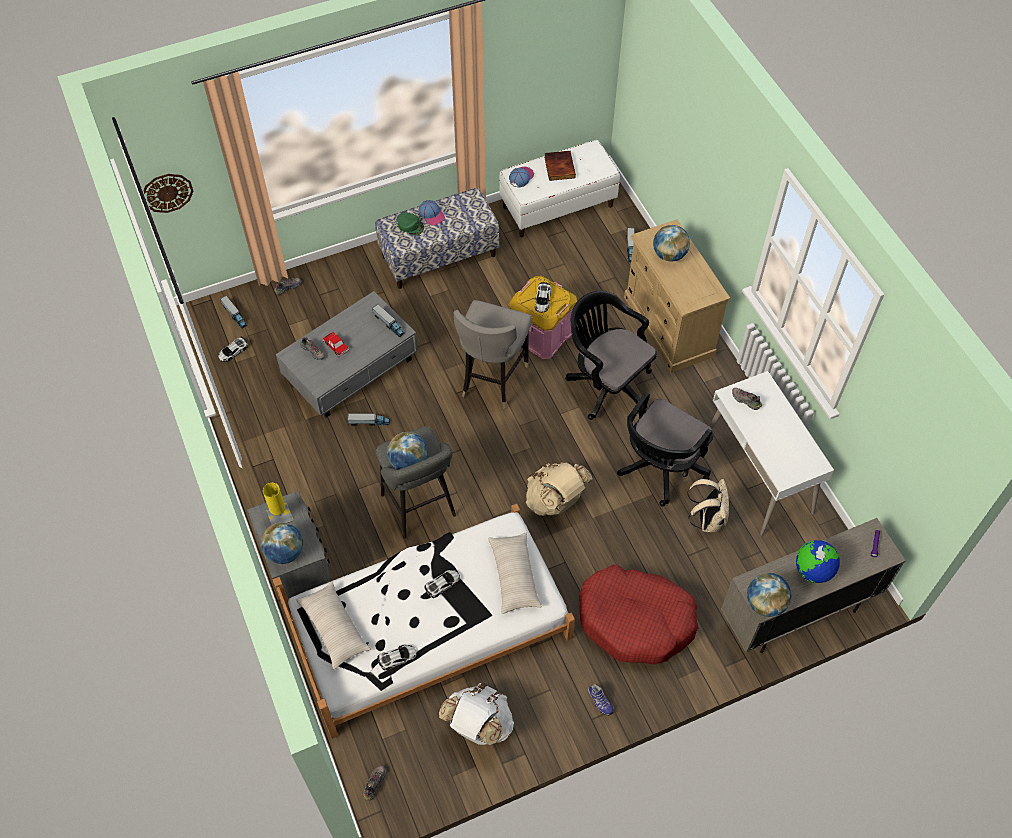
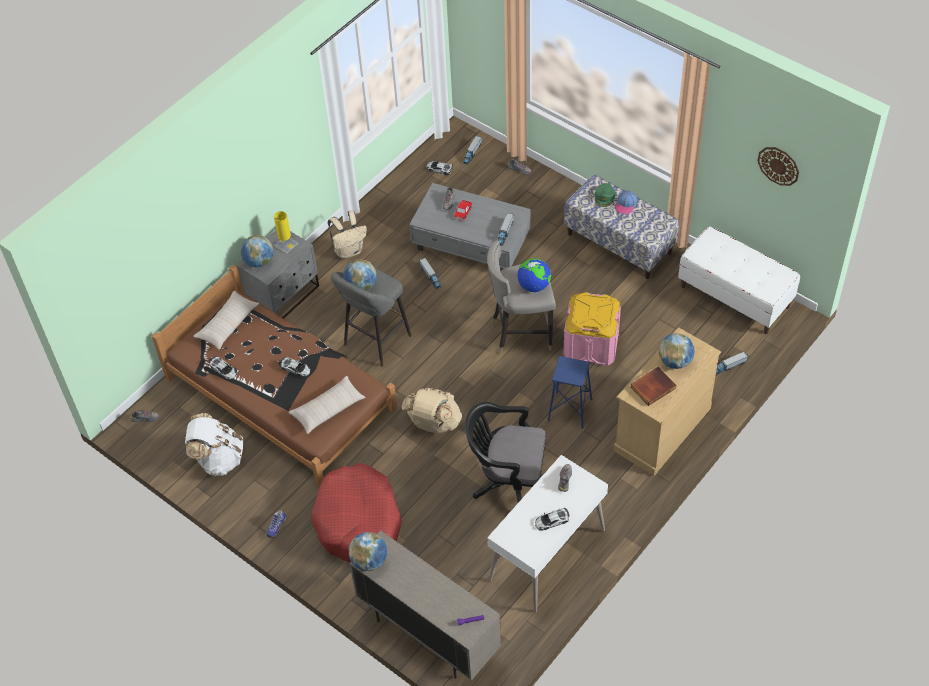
camera: 65 degrees right, 5 degrees down
wall clock [143,174,193,213] -> wall clock moved to [758,147,799,186]
white bed [273,504,575,739] -> brown bed [152,265,397,486]
cap [509,166,534,187] -> none
toy car [535,282,551,313] -> toy car moved to [535,508,569,530]
book [544,151,576,181] -> book moved to [630,367,676,406]
black office chair [565,291,657,420] -> blue stool [548,356,592,429]
beige backpack [687,479,729,532] -> beige backpack moved to [328,210,367,259]
globe [796,540,840,583] -> globe moved to [517,259,551,292]

